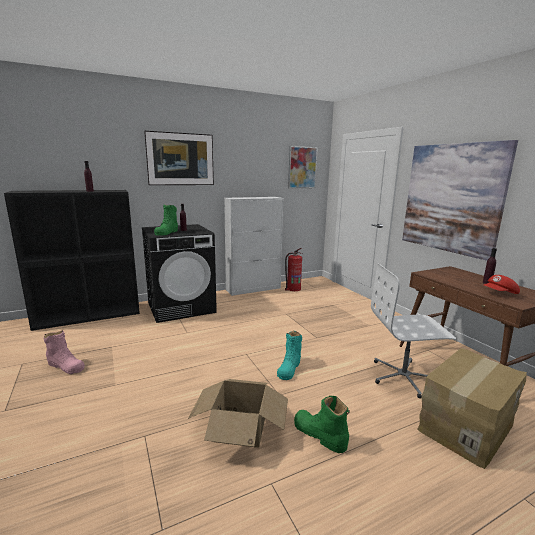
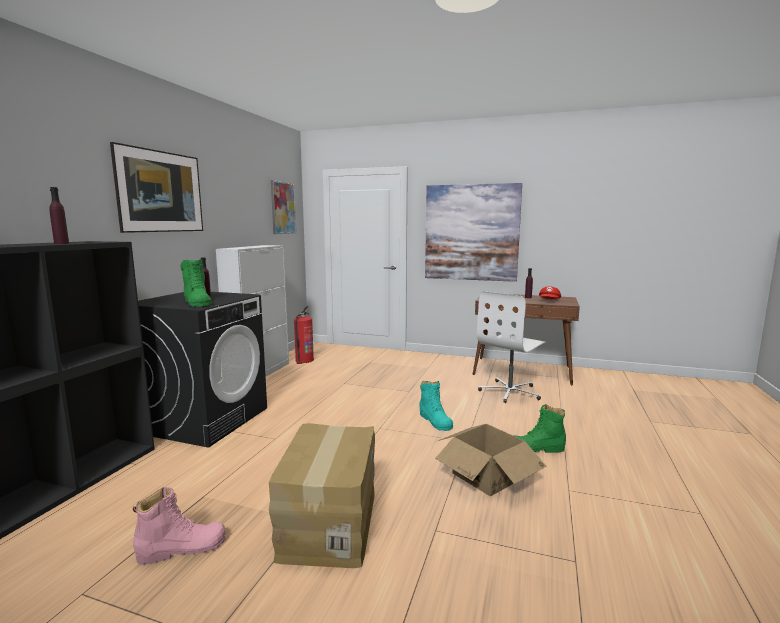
camera: 45 degrees left, 5 degrees down
cardboard box [417,348,527,469] -> cardboard box moved to [269,423,375,568]

